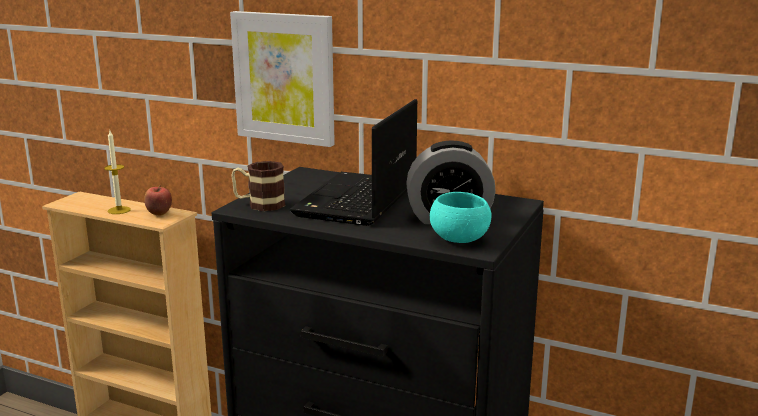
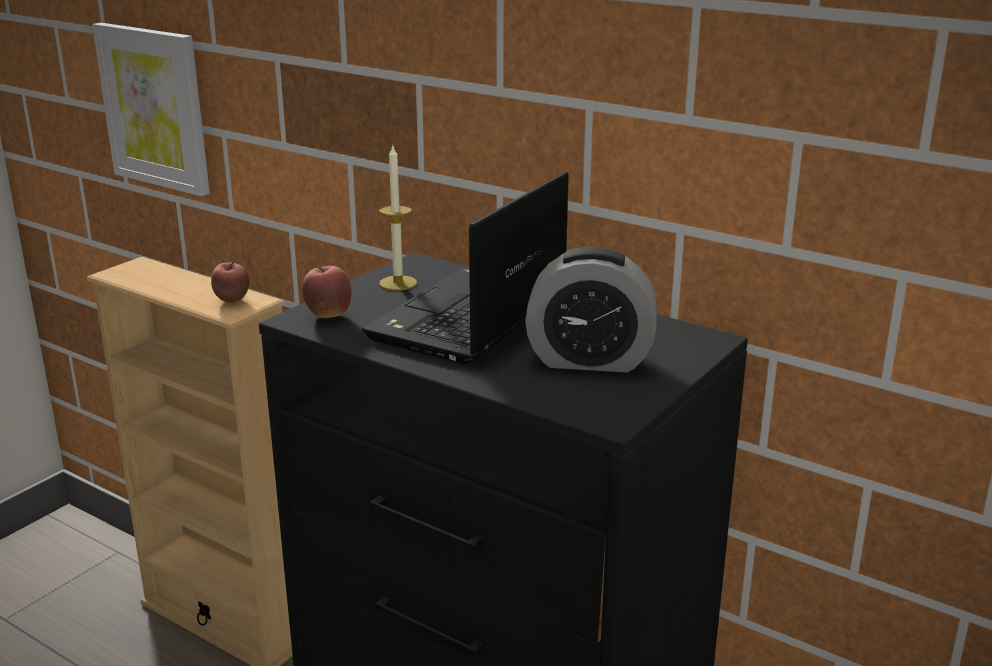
camera: 10 degrees right, 5 degrees up
candle [104,131,131,214] -> candle moved to [379,146,417,291]
picture [230,11,335,147] -> picture moved to [92,23,210,196]
mug [231,161,285,211] -> apple [302,266,352,318]
turquoise bowl [430,192,492,243] -> none

